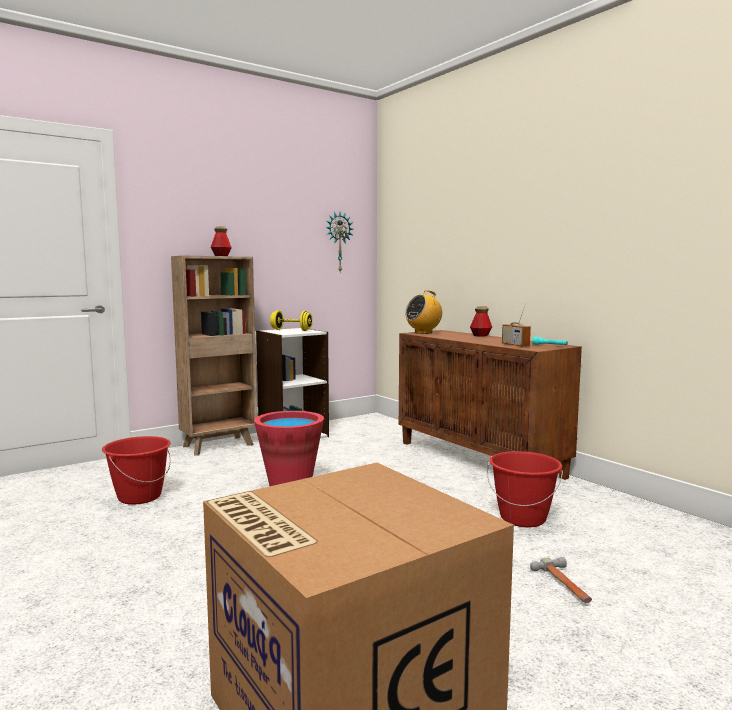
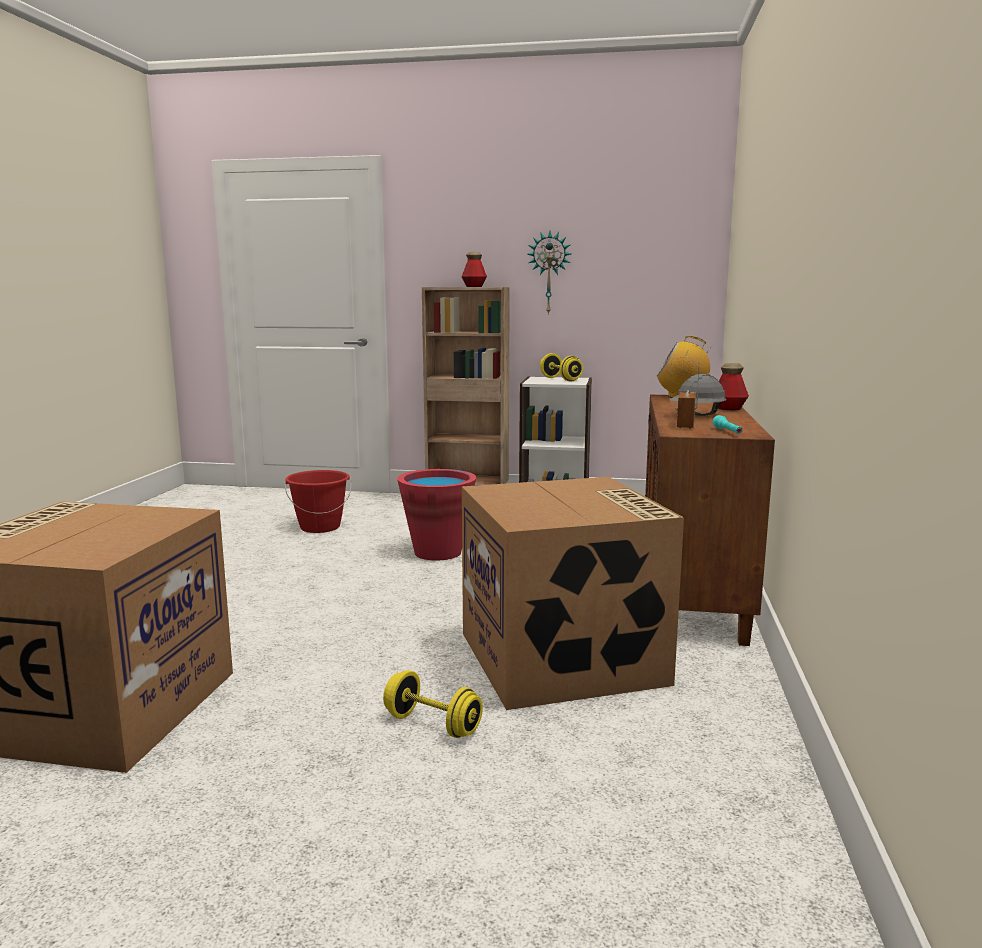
camera: 45 degrees right, 5 degrees up
wall clock [326,212,353,272] -> wall clock moved to [527,231,572,315]
red bucket [487,451,563,527] -> cardboard box [462,477,684,710]
hammer [530,557,592,603] -> yellow dumbbell [383,670,483,738]
none -> grey hard hat [670,374,727,416]

